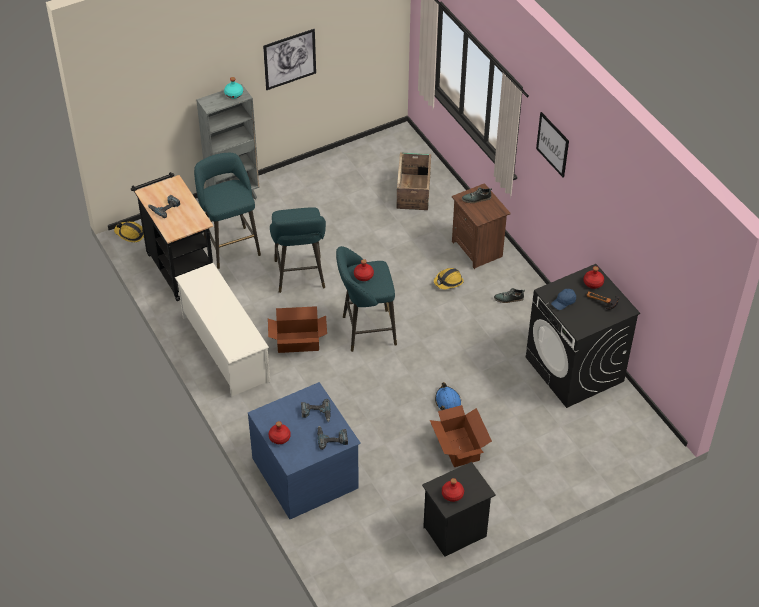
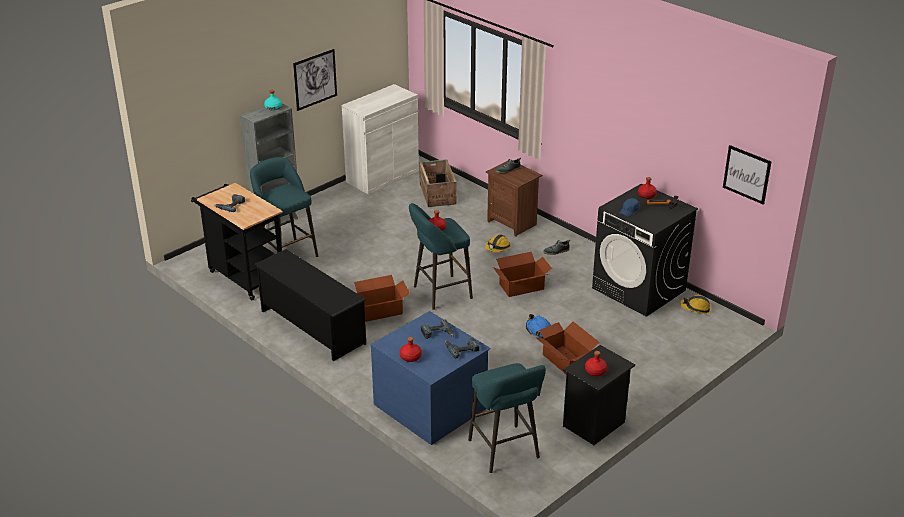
camera: 15 degrees left, 15 degrees down
hard hat [114,222,144,242] -> hard hat moved to [680,295,711,314]
white shoe rack [175,263,270,396] -> black shoe rack [254,249,366,361]
turquoise stool [270,207,326,293] -> turquoise stool moved to [468,363,546,473]
picture [536,112,569,178] -> picture moved to [723,145,771,205]
none -> white cabinet [342,84,419,195]
none -> cardboard box [493,252,552,297]

